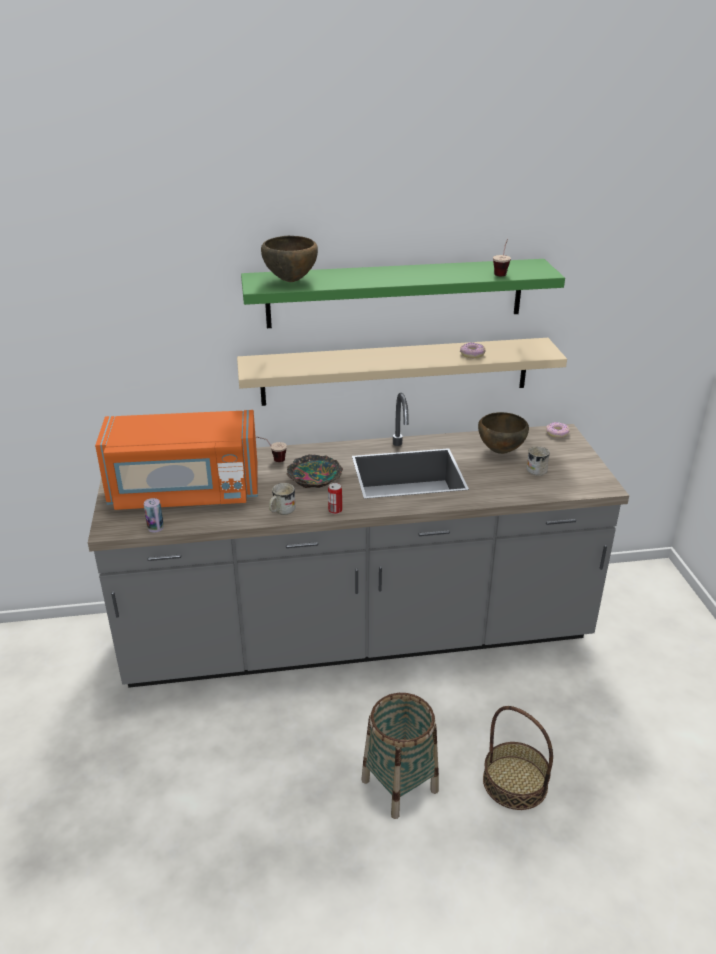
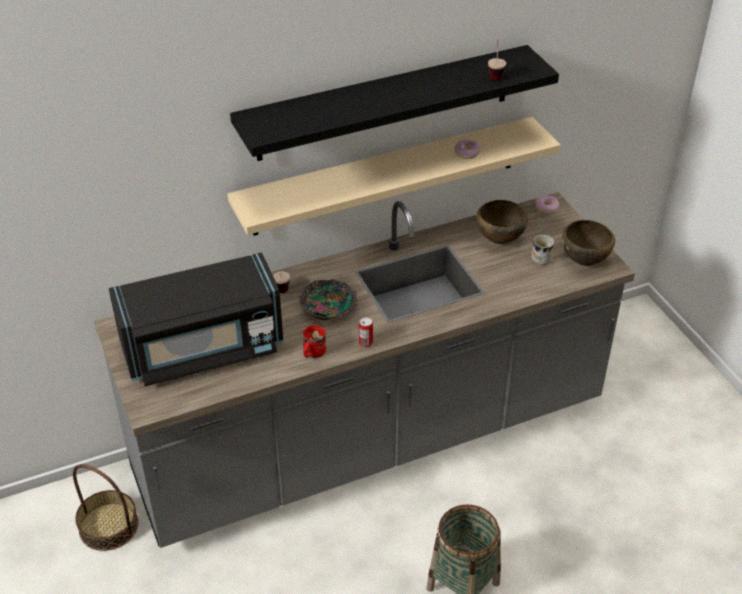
camera: 15 degrees left, 10 degrees up
orange microwave [95,410,258,510] -> black microwave [109,252,284,386]
can [144,498,164,533] -> none
green shelf [241,259,565,328] -> black shelf [230,45,559,161]
brown bowl [261,236,318,282] -> brown bowl moved to [562,220,615,266]
white mug [269,483,296,515] -> red mug [303,325,326,358]
basket [483,706,553,810] -> basket moved to [73,464,139,551]

